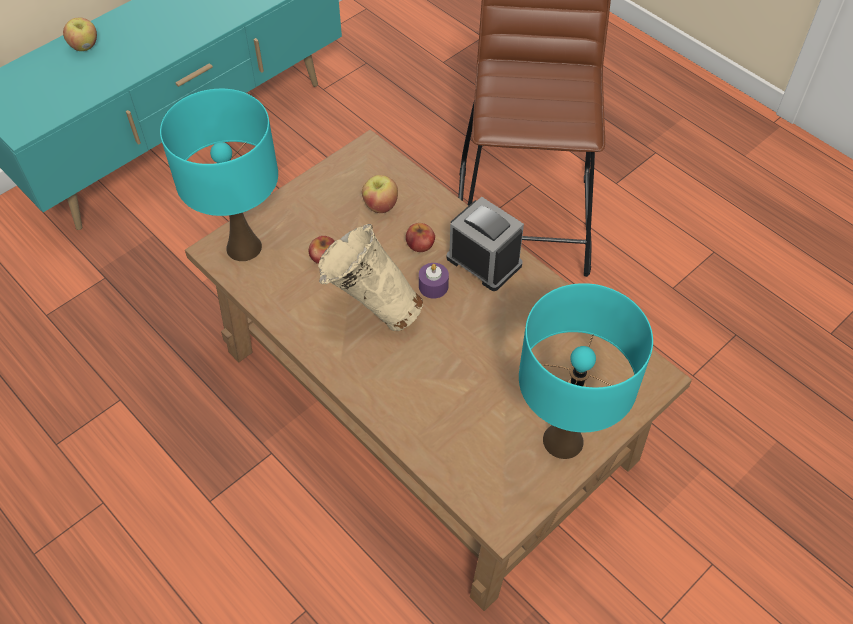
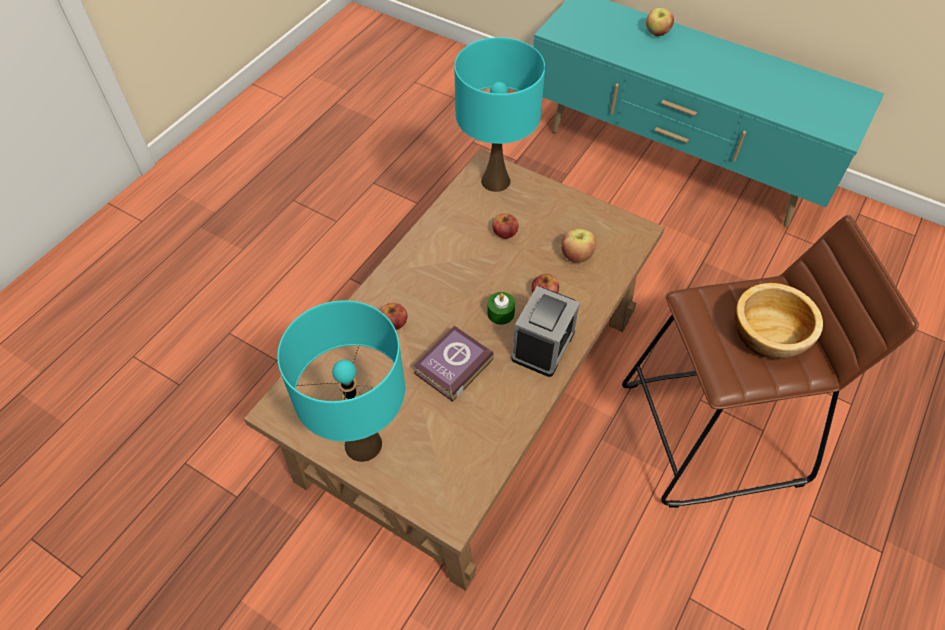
camera: 75 degrees right, 0 degrees up
beige vase [318,224,423,331] -> none
purple candle [419,263,449,299] -> green candle [487,292,515,325]
none -> apple [380,303,407,330]
none -> book [413,326,494,402]
none -> bowl [735,283,823,359]

